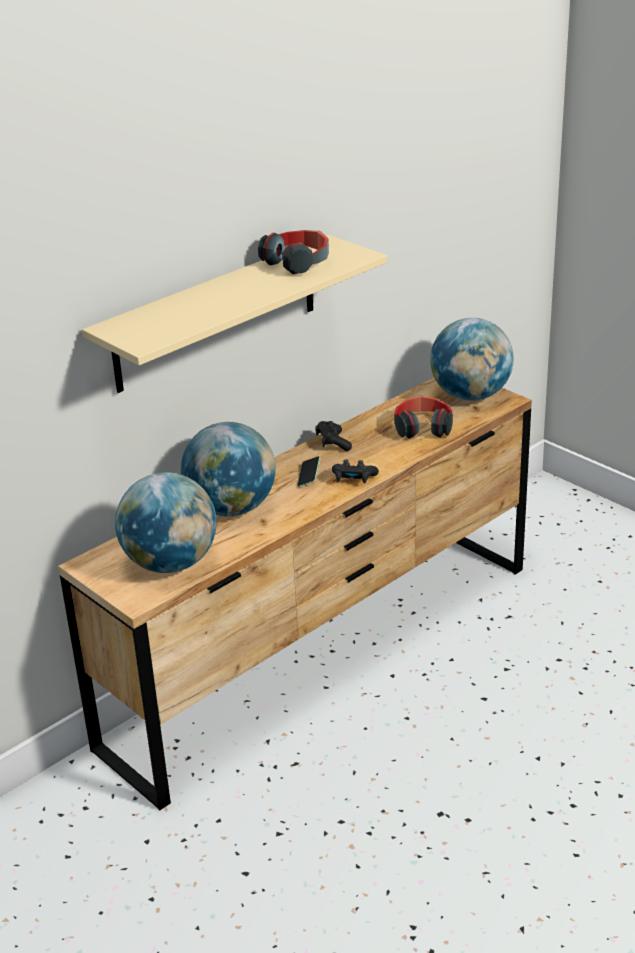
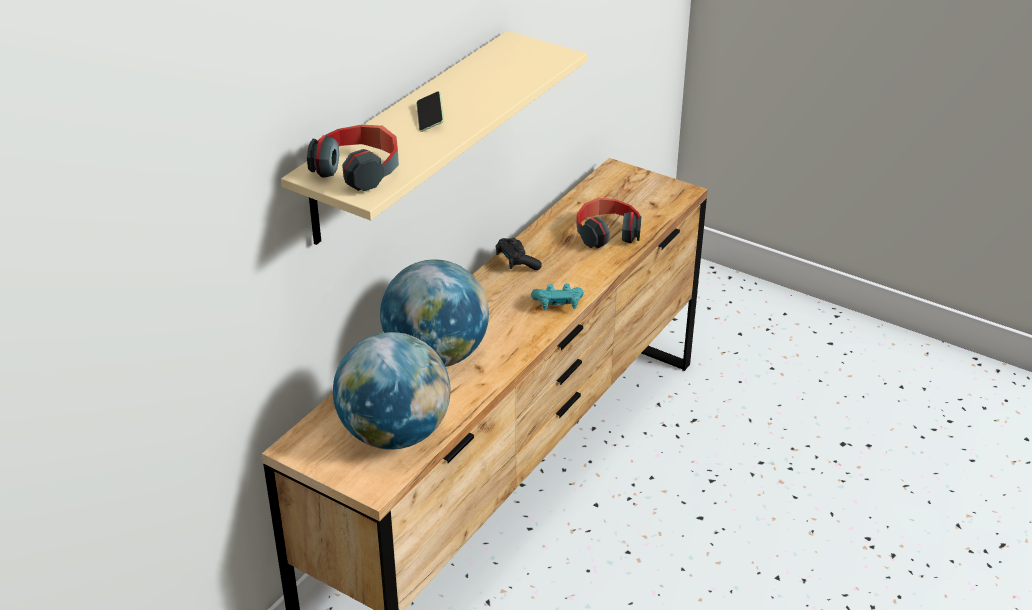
camera: 15 degrees left, 5 degrees up
headphones [258,230,329,274] -> headphones moved to [307,125,399,191]
phone [297,456,320,487] -> phone moved to [416,91,444,132]
black game controller [332,459,379,484] -> turquoise game controller [531,283,584,311]
globe [430,318,514,401] -> none

